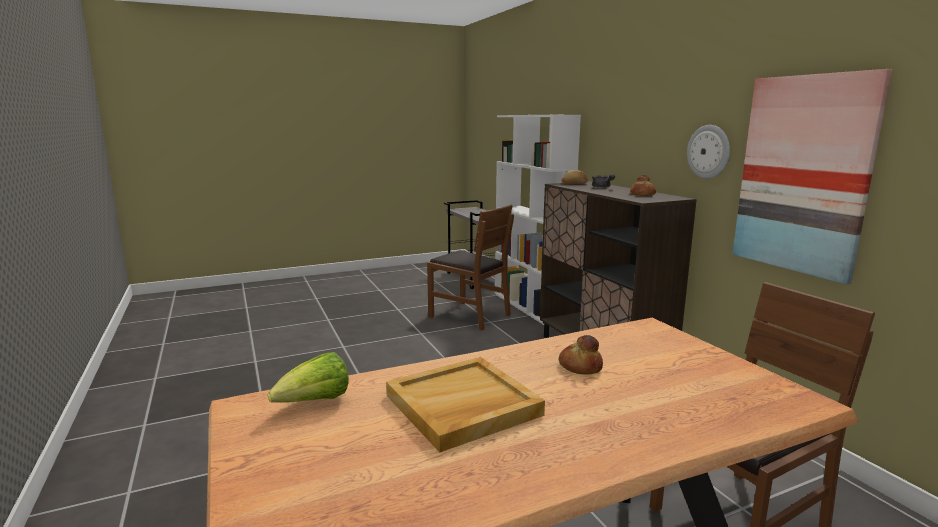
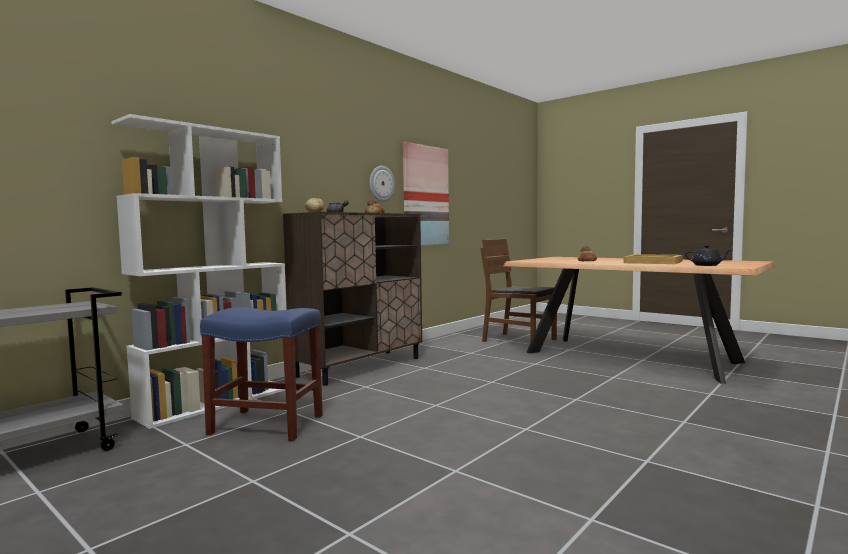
camera: 115 degrees left, 10 degrees down
lettuce [268,352,349,403] -> black teapot [685,245,730,266]
brown chair [427,205,514,330] -> blue stool [200,307,323,441]

